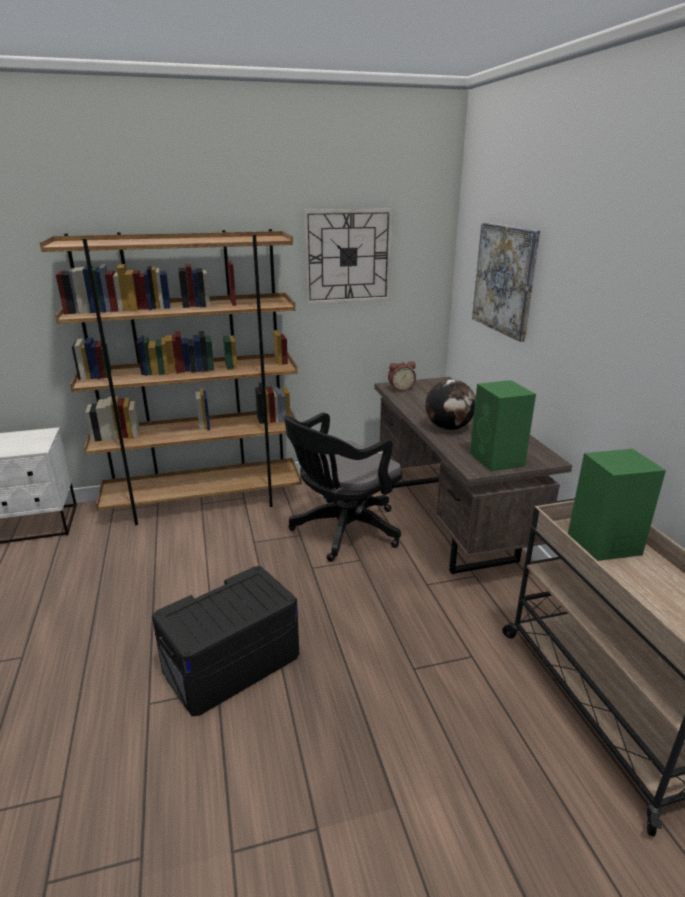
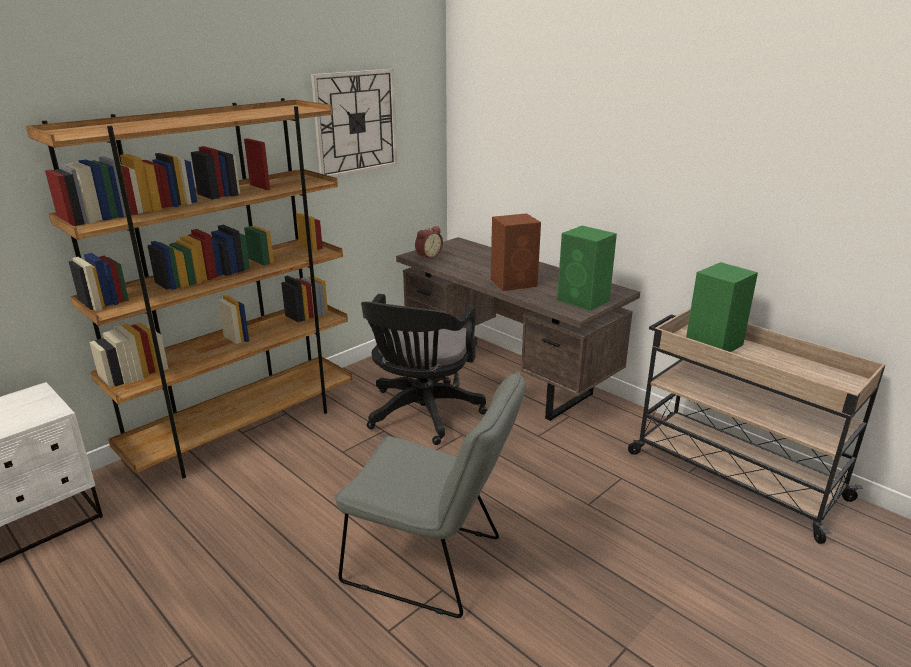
camera: 30 degrees left, 0 degrees up
black storage box [152,566,299,716] -> grey chair [334,371,526,618]
globe [425,379,476,430] -> brown speaker [491,213,541,291]
picture [472,223,540,342] -> none

